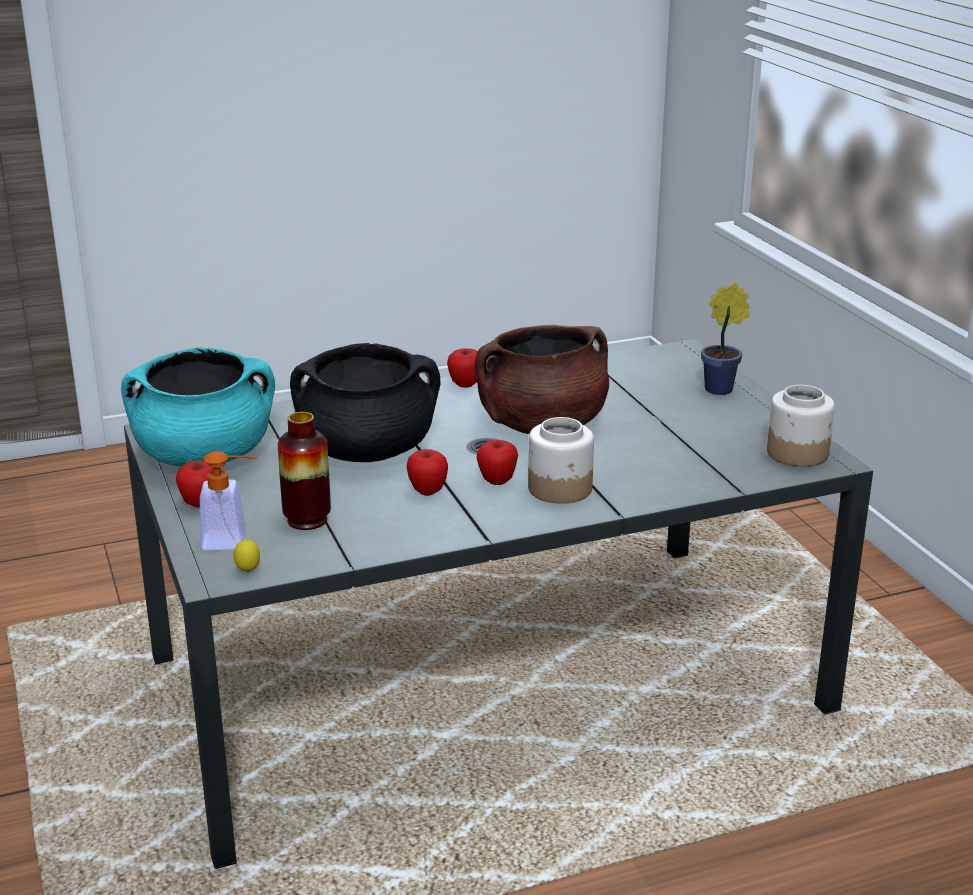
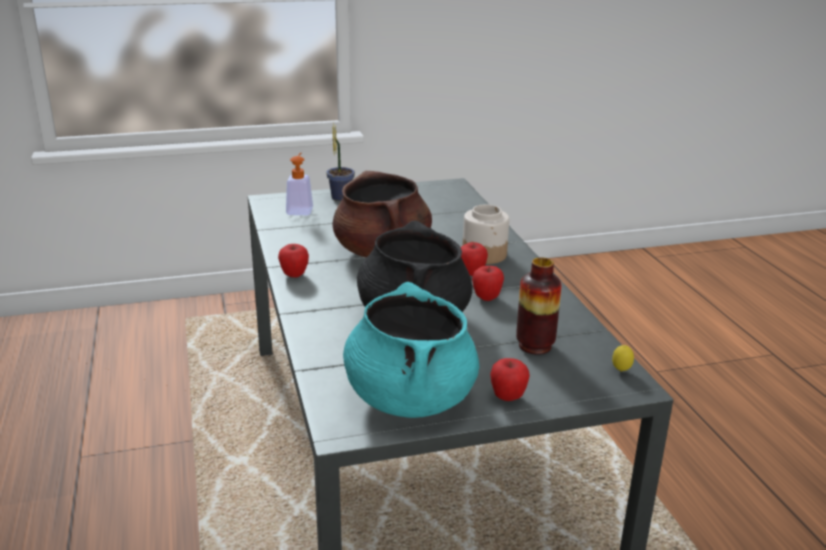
camera: 85 degrees left, 0 degrees up
soap dispenser [200,451,258,550] -> soap dispenser moved to [286,153,313,215]
jar [767,385,835,467] -> none

